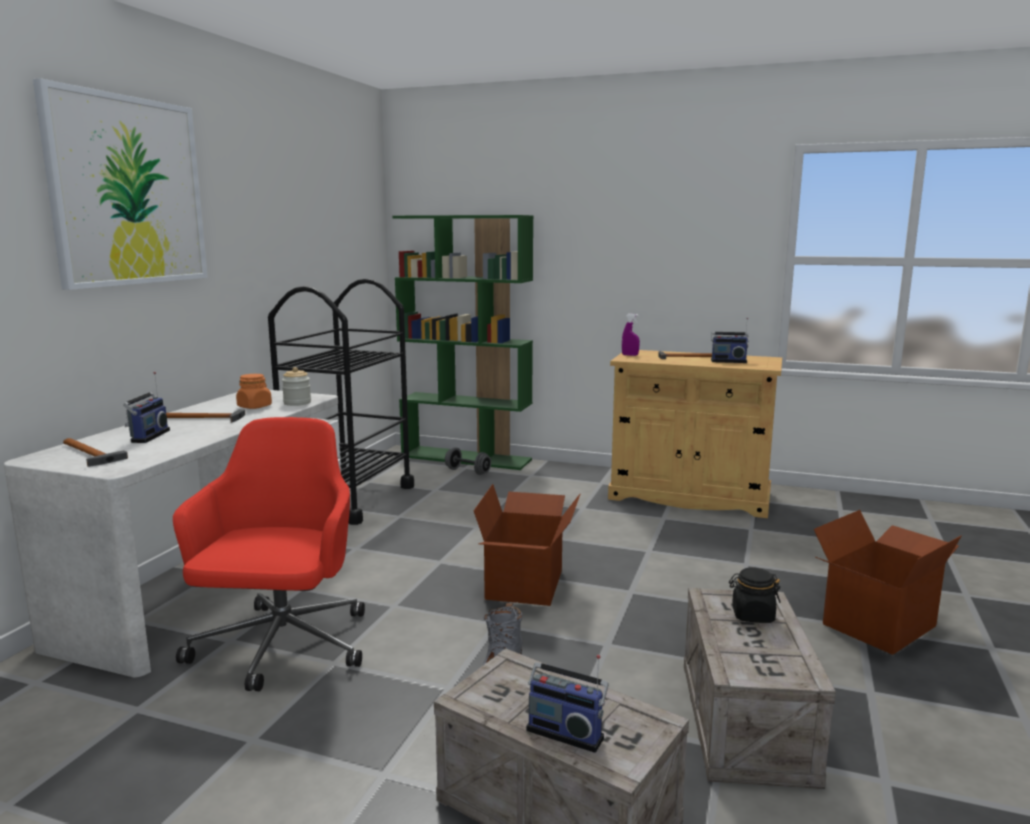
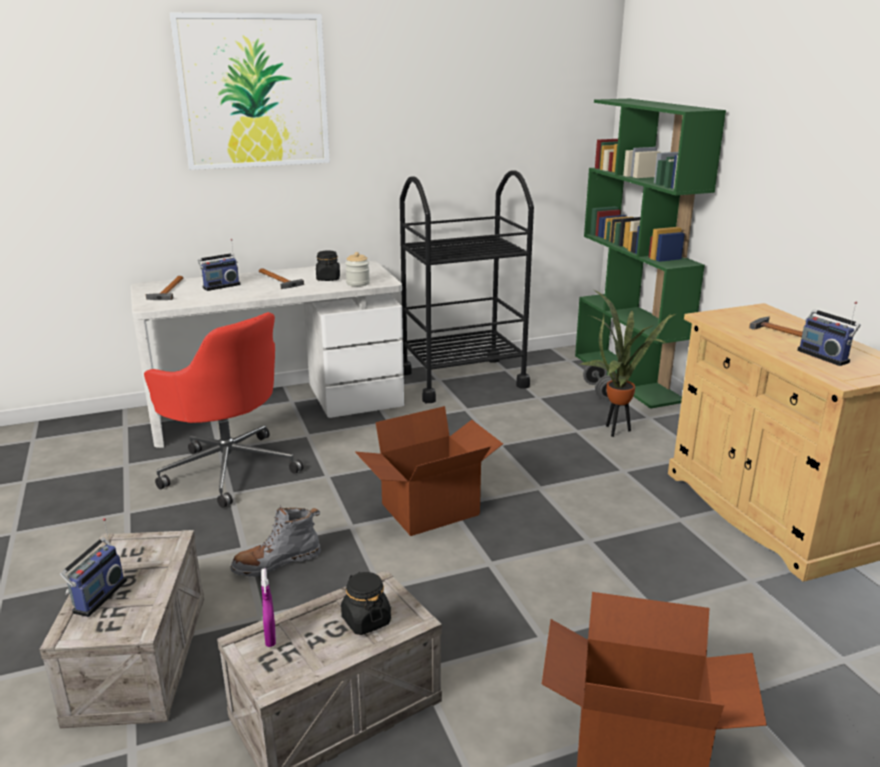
camera: 50 degrees right, 10 degrees up
red office chair [173,417,365,691] -> red office chair turned 75 degrees clockwise [144,312,303,508]
orange jar [236,374,272,409] -> black jar [316,250,340,281]
radio [526,655,609,753] -> radio turned 150 degrees counterclockwise [60,518,127,617]
purple spray bottle [622,314,640,356] -> purple spray bottle moved to [261,568,276,647]
none -> potted plant [579,290,676,437]

